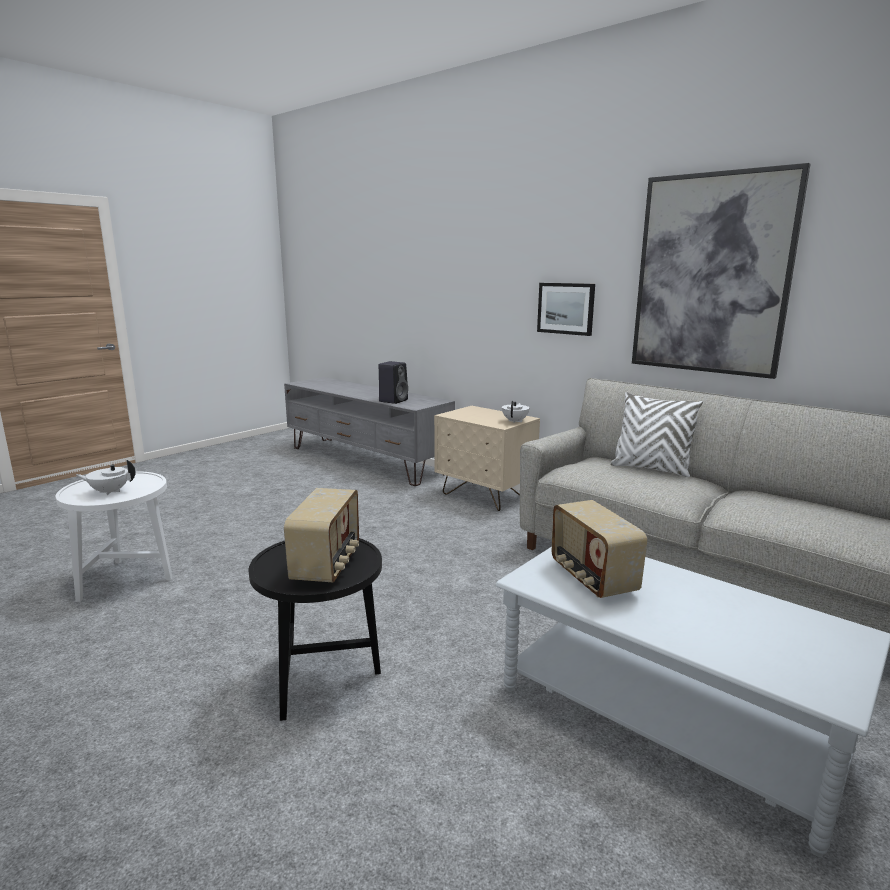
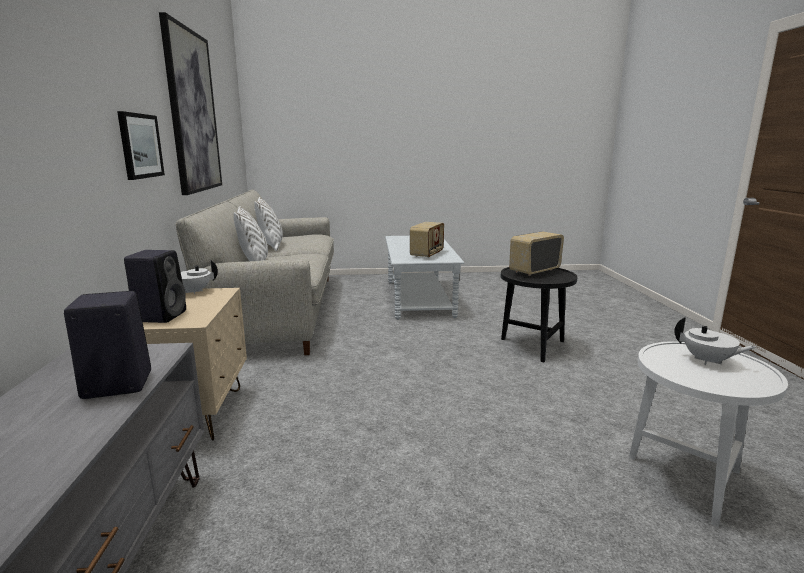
camera: 135 degrees left, 0 degrees up
none -> black speaker [124,250,186,323]
none -> white pillow [254,197,283,251]

